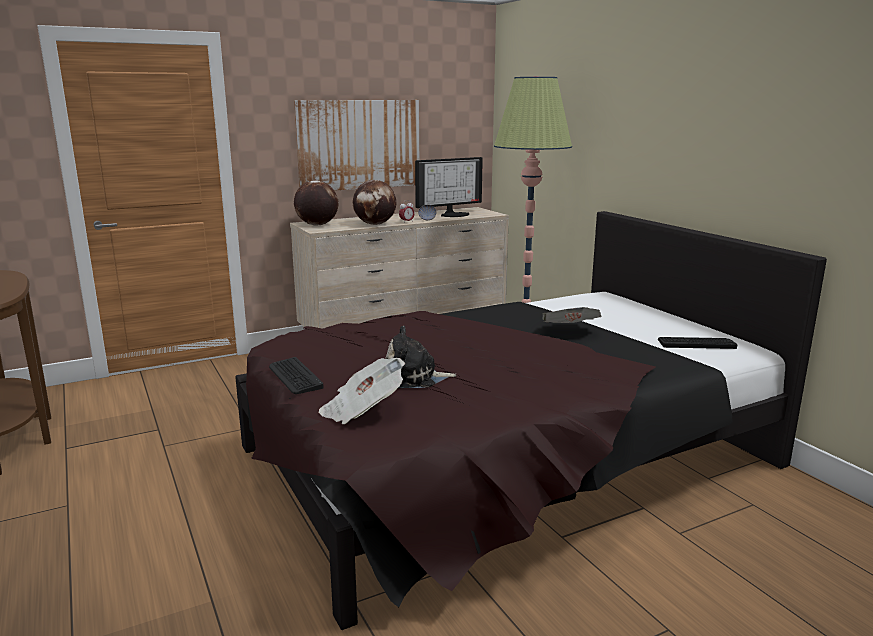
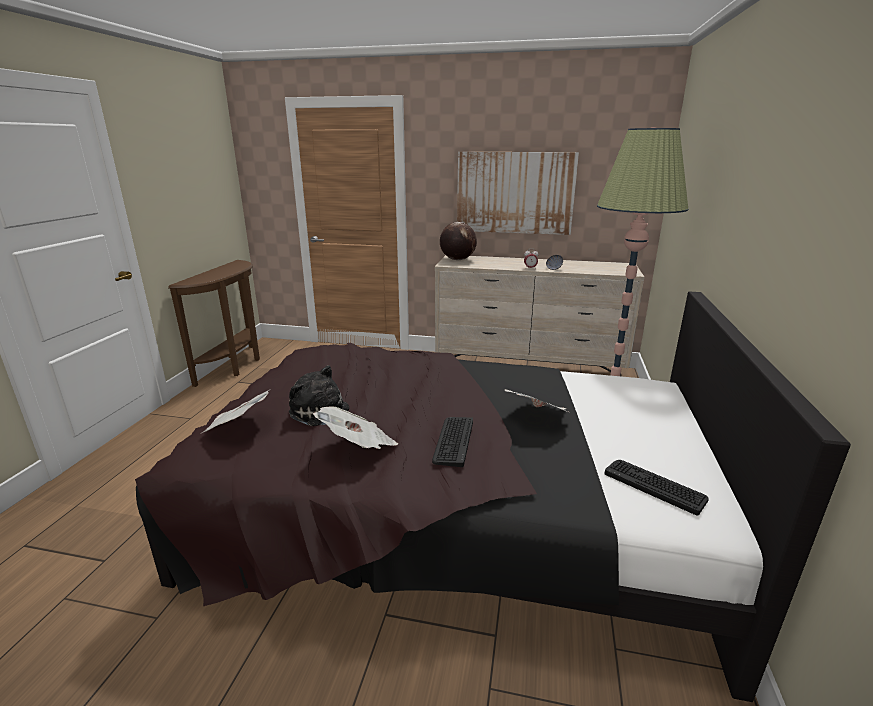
camera: 40 degrees right, 5 degrees up
keyboard [269,357,324,394] -> keyboard moved to [432,417,473,467]
globe [353,180,396,225] -> none
monitor [415,157,483,217] -> none
none -> newspaper [313,406,398,449]

